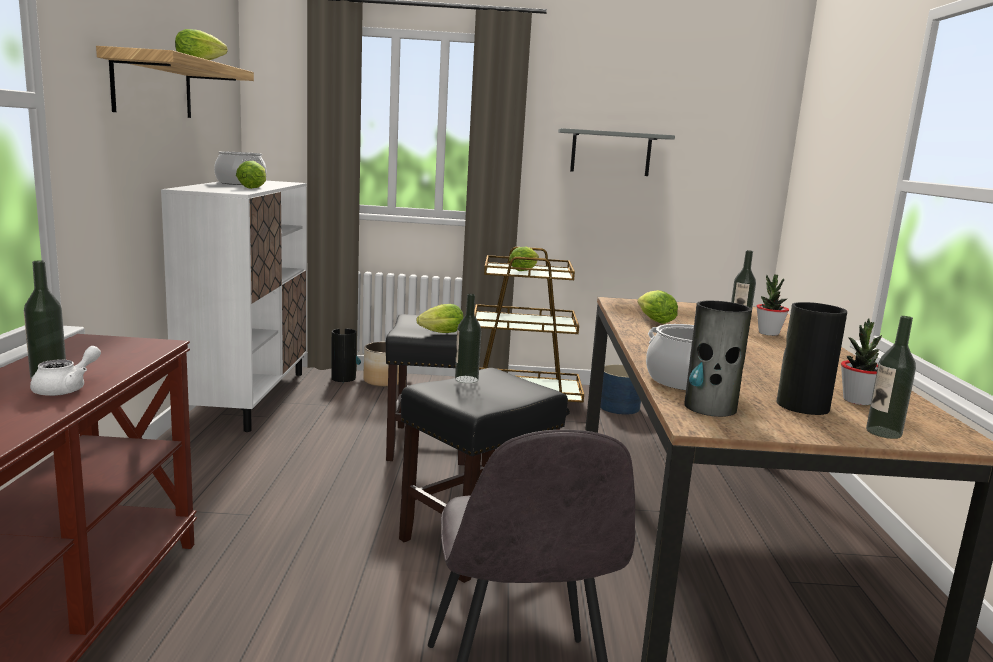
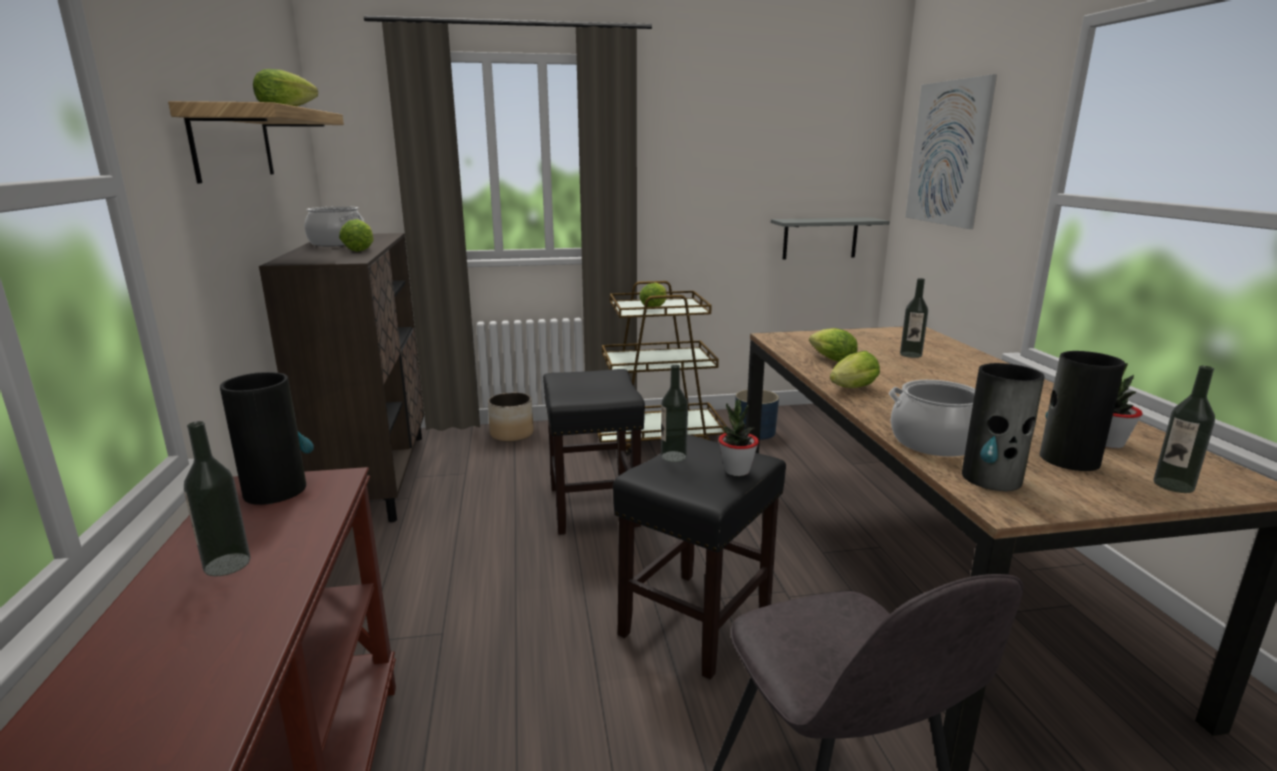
camera: 10 degrees left, 5 degrees up
white teapot [30,346,101,396] -> none
white cabinet [161,181,307,432] -> brown cabinet [259,233,424,522]
vase [331,329,361,382] -> vase moved to [220,372,314,505]
lettuce [417,304,464,333] -> lettuce moved to [830,351,880,388]
grey shelf [558,128,675,176] -> grey shelf moved to [771,217,889,260]
potted plant [756,274,789,336] -> potted plant moved to [718,400,759,476]
none -> picture [905,74,997,229]

